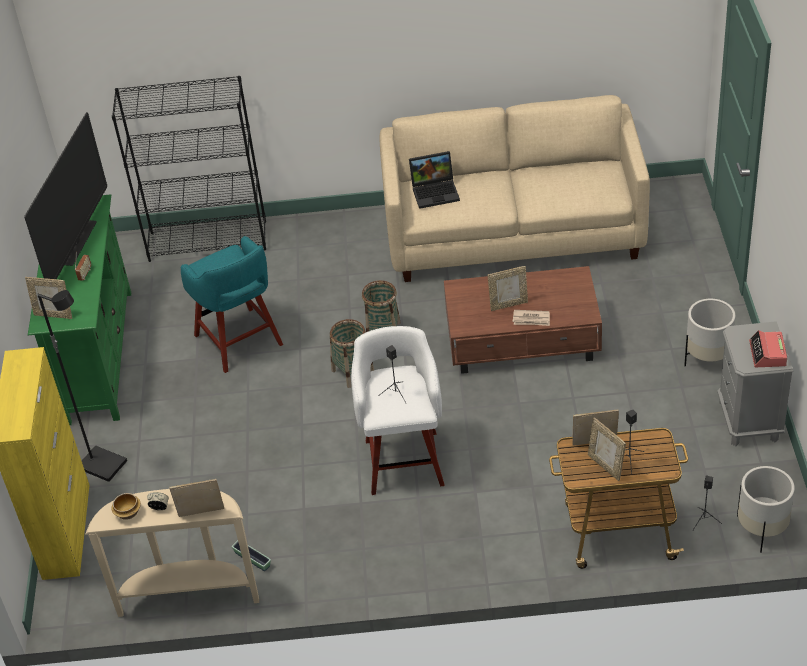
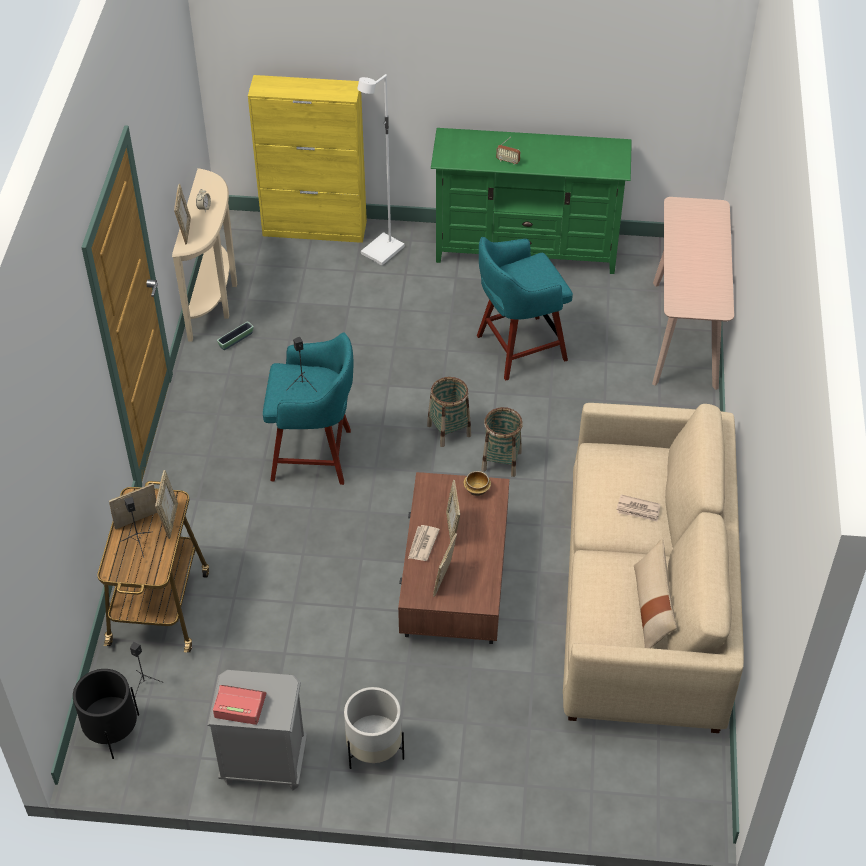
camera: 95 degrees right, 5 degrees up
television [24,112,107,279] -> none
picture frame [25,277,72,319] -> picture frame moved to [433,533,457,597]
black floor lamp [37,290,127,482] -> white floor lamp [357,74,405,266]
bowl [111,493,141,520] -> bowl moved to [463,471,491,496]
black bookcase [112,76,266,262] -> beige console table [652,197,734,390]
white stool [351,326,445,495] -> turquoise stool [263,332,353,485]
laptop [409,151,460,209] -> none
white planter [737,466,795,553] -> black planter [73,669,139,759]
none -> newspaper [616,495,660,522]
none -> beige pillow [634,538,677,648]

